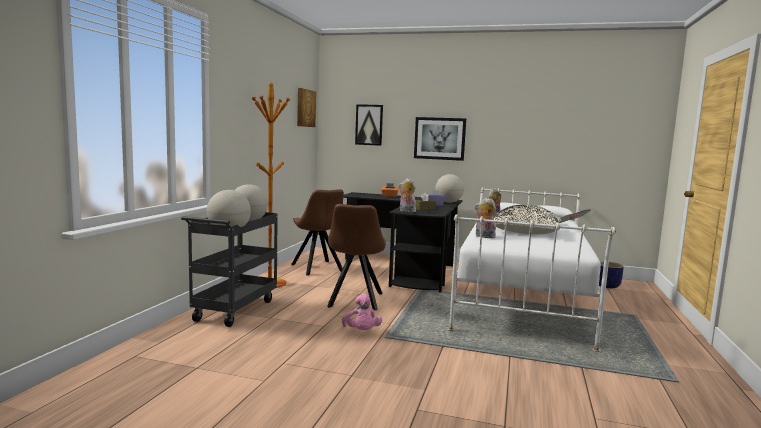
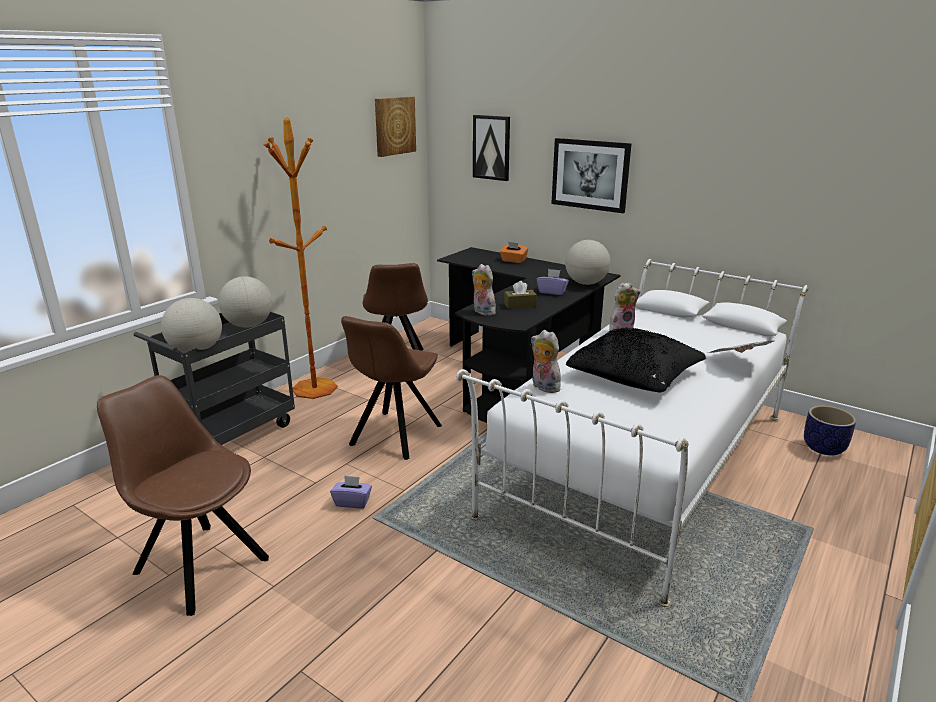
camera: 20 degrees right, 15 degrees up
pink plush toy [342,294,382,330] -> purple tissue box [330,475,372,509]
beige pillow [494,205,561,234] -> black pillow [566,328,706,393]
none -> brown chair [97,375,269,616]

